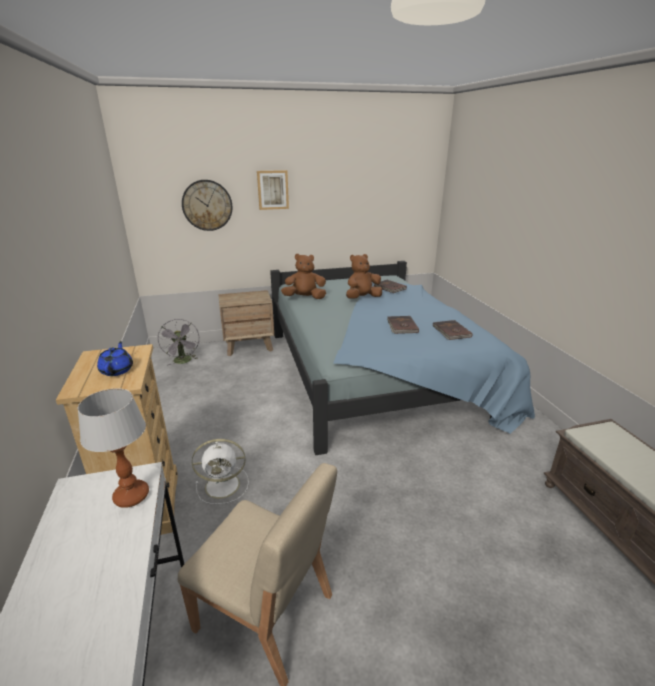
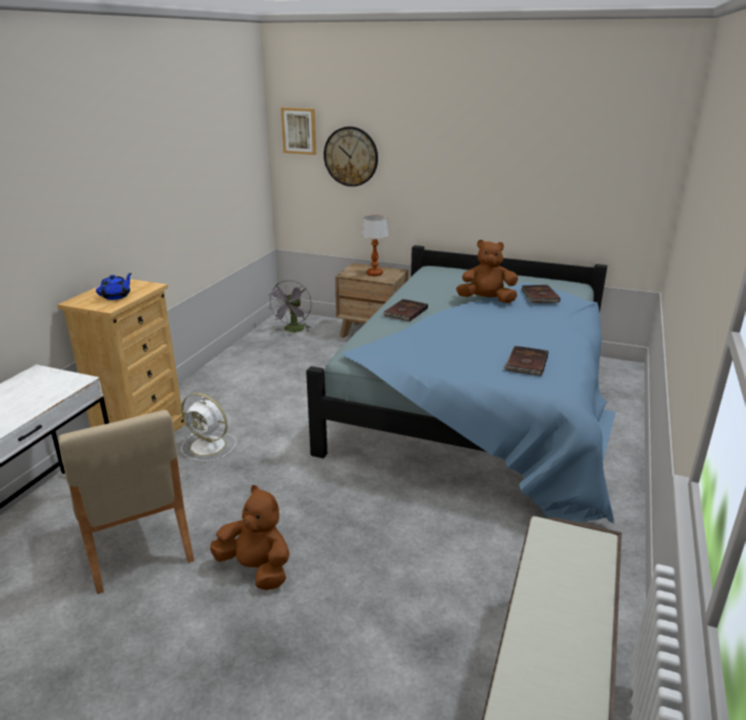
camera: 35 degrees right, 0 degrees up
table lamp [77,388,149,508] -> table lamp moved to [361,215,389,276]
picture [257,170,289,210] -> picture moved to [281,107,316,155]
brown plush toy [281,254,326,299] -> brown plush toy moved to [210,485,289,590]
brown book [387,316,419,334] -> brown book moved to [383,299,428,322]

